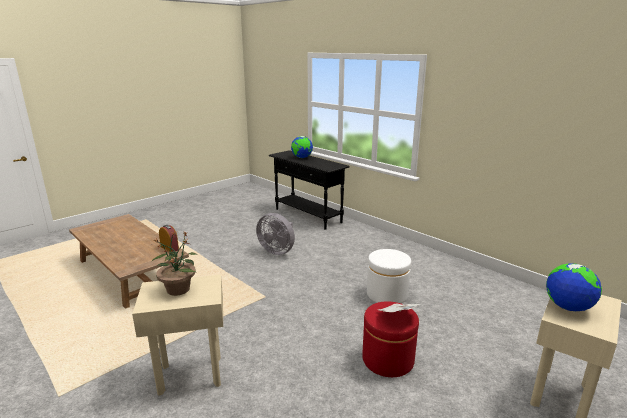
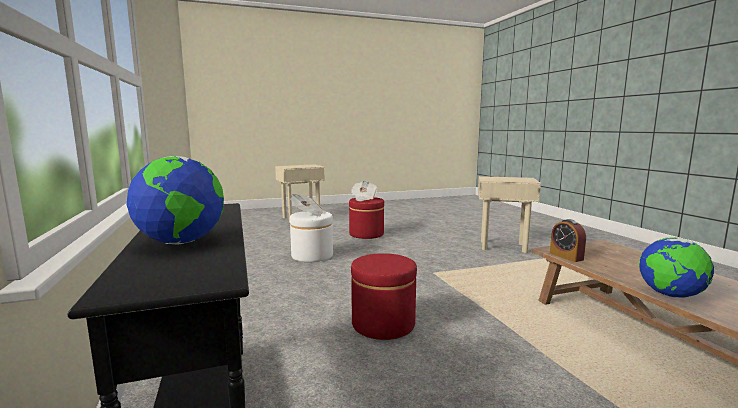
camera: 155 degrees left, 10 degrees down
potted plant [152,230,196,296] -> none
grey fan [256,213,295,255] -> red ottoman [351,253,417,340]
globe [546,263,602,311] -> globe moved to [639,237,714,298]
none -> newspaper [290,194,324,217]

